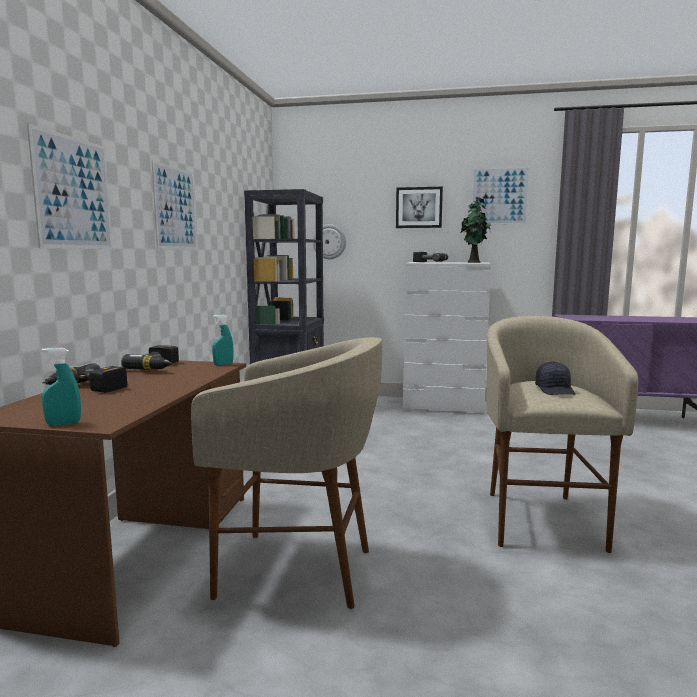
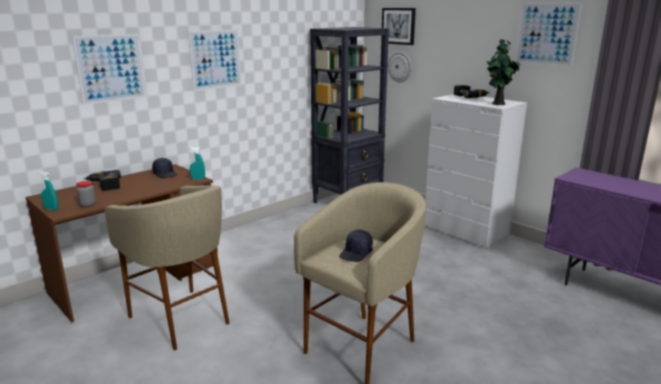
camera: 35 degrees right, 10 degrees up
power drill [121,345,179,370] -> black cap [152,158,177,179]
picture [396,187,443,228] -> picture moved to [382,8,416,45]
none -> jar [76,181,96,207]

